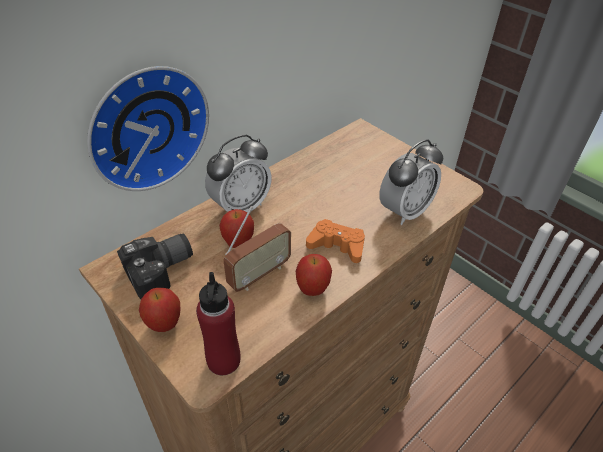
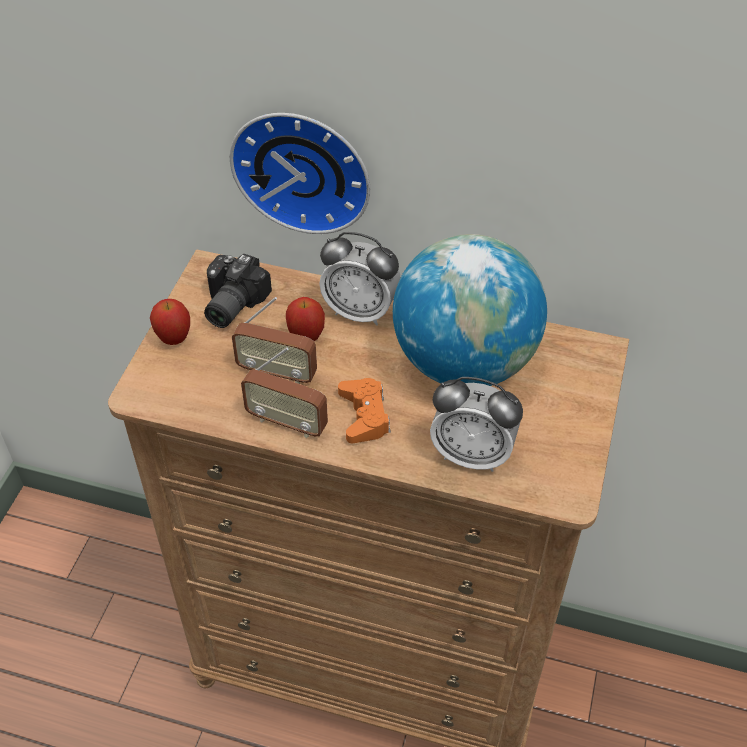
camera: 60 degrees right, 5 degrees up
camera [117,233,193,299] -> camera turned 90 degrees clockwise [204,253,272,328]
red bottle [196,272,240,375] -> none
apple [296,254,332,296] -> radio [241,348,328,438]
none -> globe [393,234,547,386]

